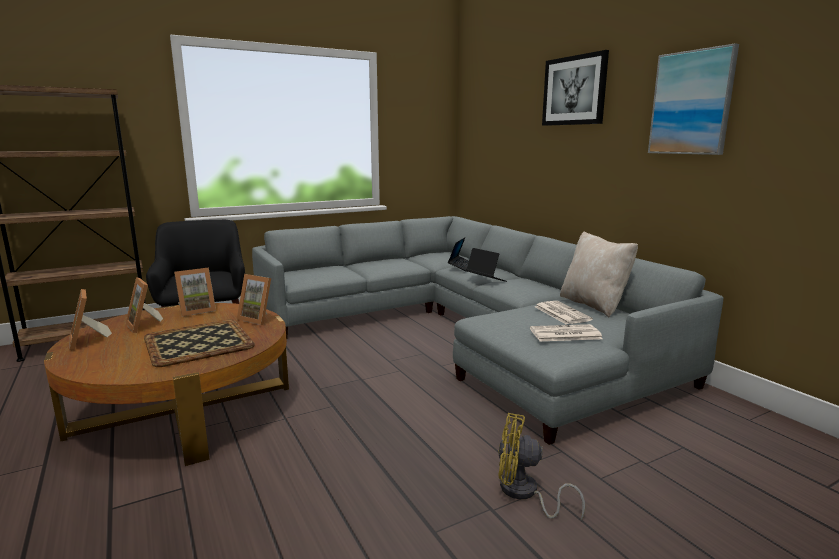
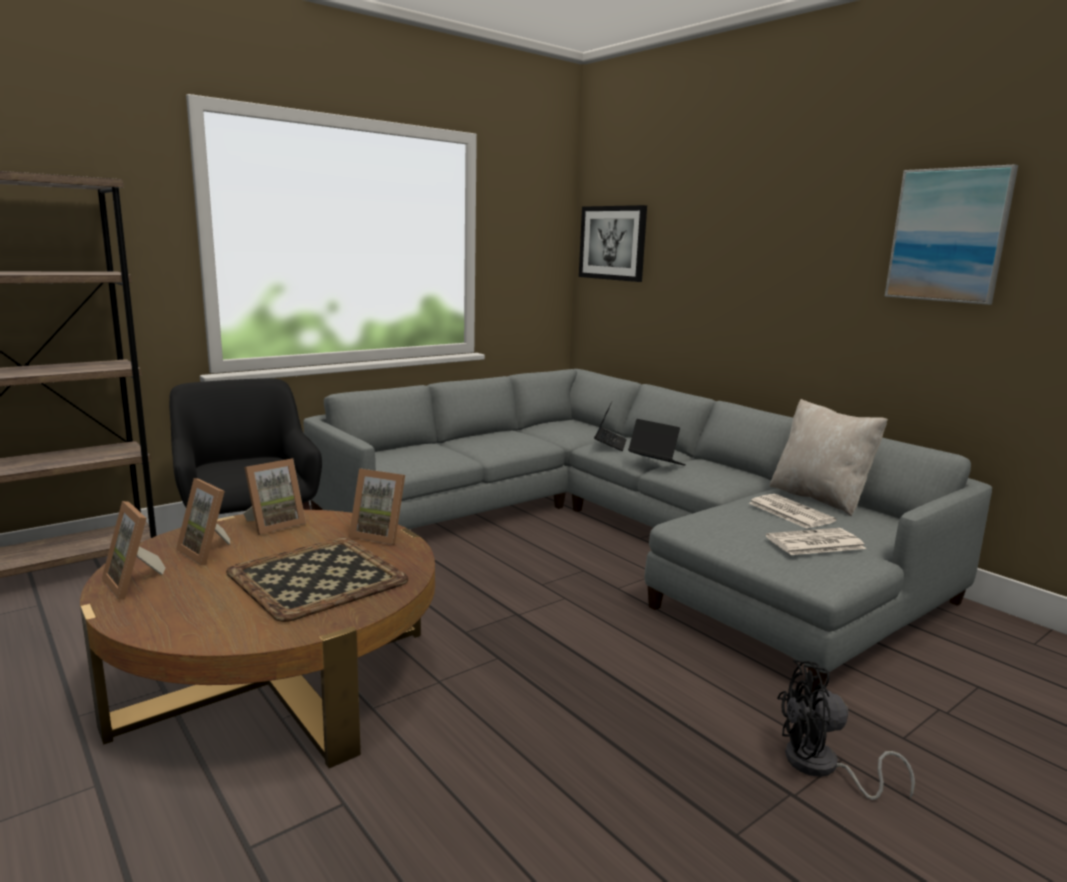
camera: 10 degrees left, 0 degrees up
yellow fan [498,413,585,520] -> black fan [777,660,915,800]
picture [542,50,609,126] -> picture moved to [579,205,647,282]

